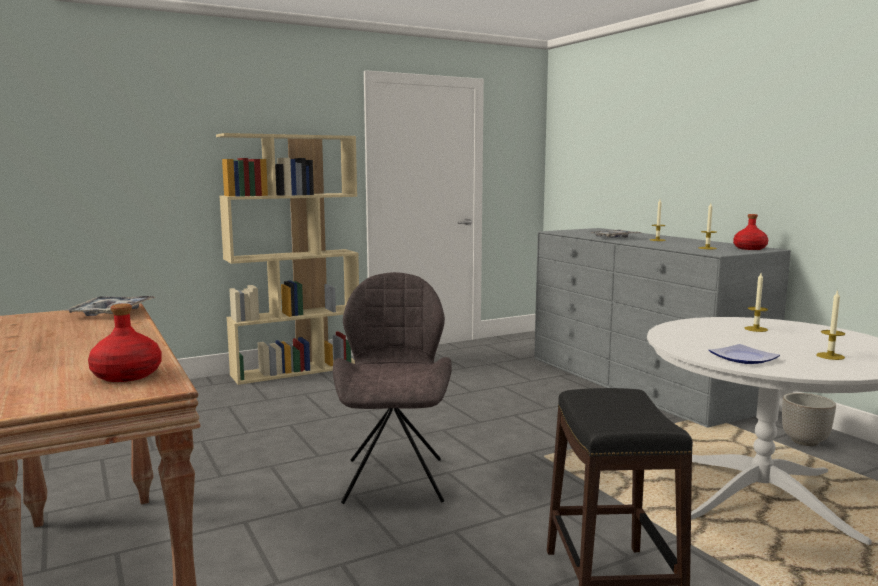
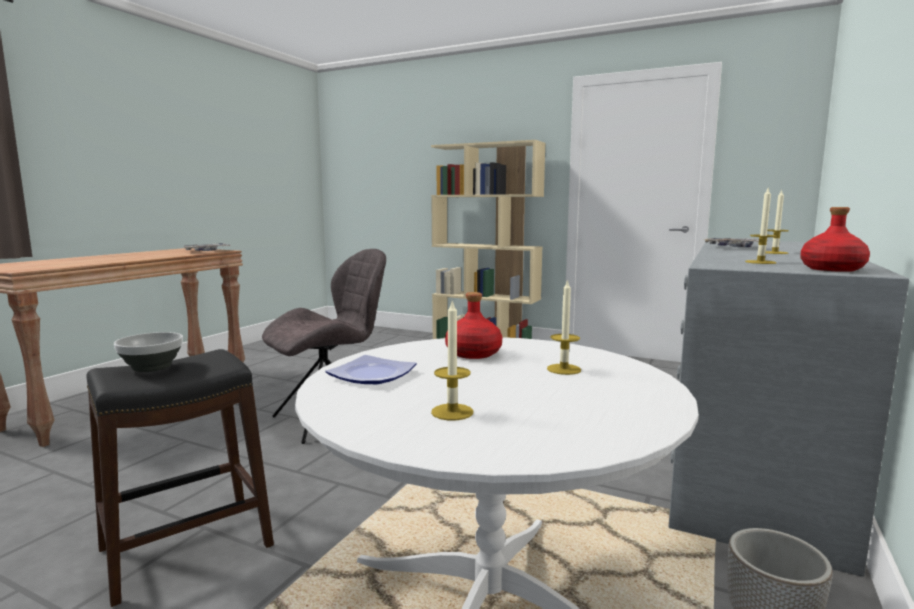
camera: 55 degrees right, 0 degrees up
red bottle [88,303,162,382] -> red bottle moved to [445,292,502,359]
none -> bowl [114,332,183,372]

